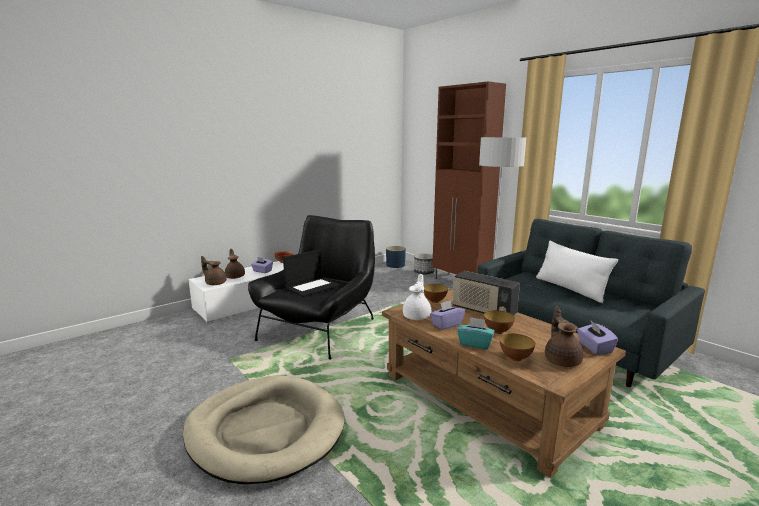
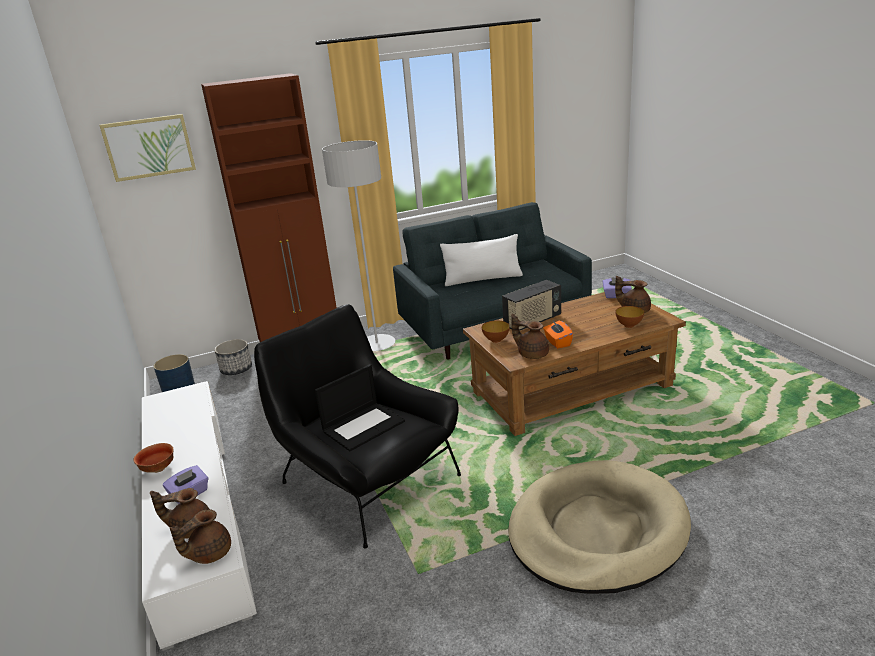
camera: 70 degrees left, 10 degrees up
laptop [283,249,340,297] -> laptop turned 75 degrees clockwise [315,364,405,451]
white teapot [403,274,431,320] -> brown teapot [511,314,549,359]
purple tissue box [430,300,465,330] -> orange tissue box [543,320,573,349]
turquoise tissue box [457,317,495,350] -> none
bowl [484,310,515,334] -> none
none -> picture [99,114,196,182]

